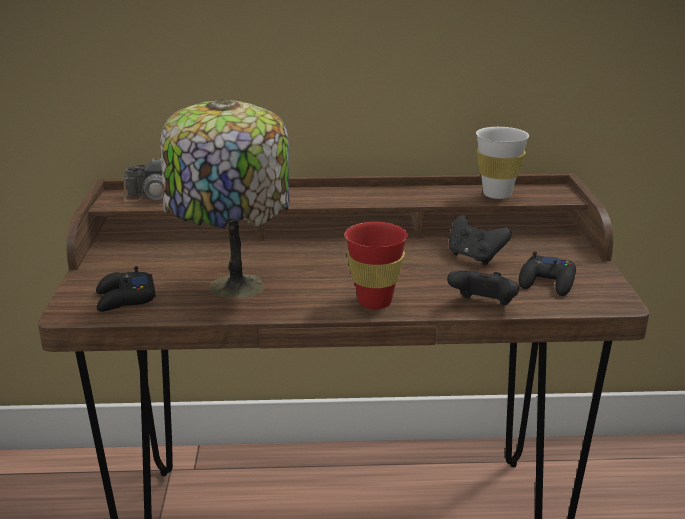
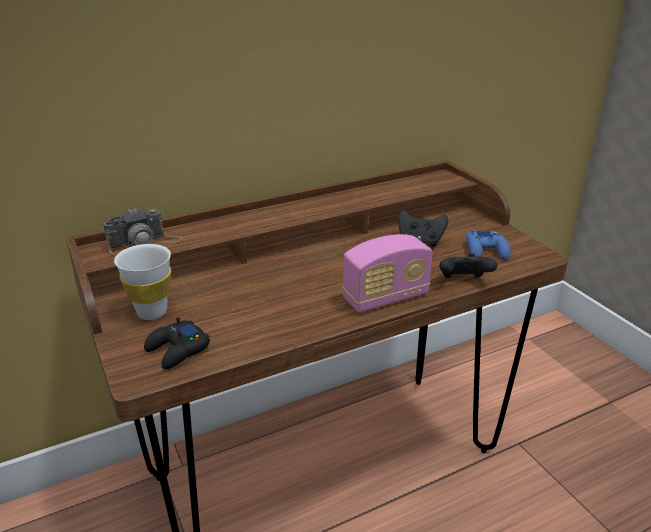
camera: 25 degrees left, 5 degrees up
table lamp [160,99,290,298] -> none
red cup [345,222,408,309] -> radio [343,234,433,313]
white cup [476,127,529,199] -> white cup moved to [114,244,171,320]
black game controller [519,252,576,296] -> blue game controller [466,229,511,260]

